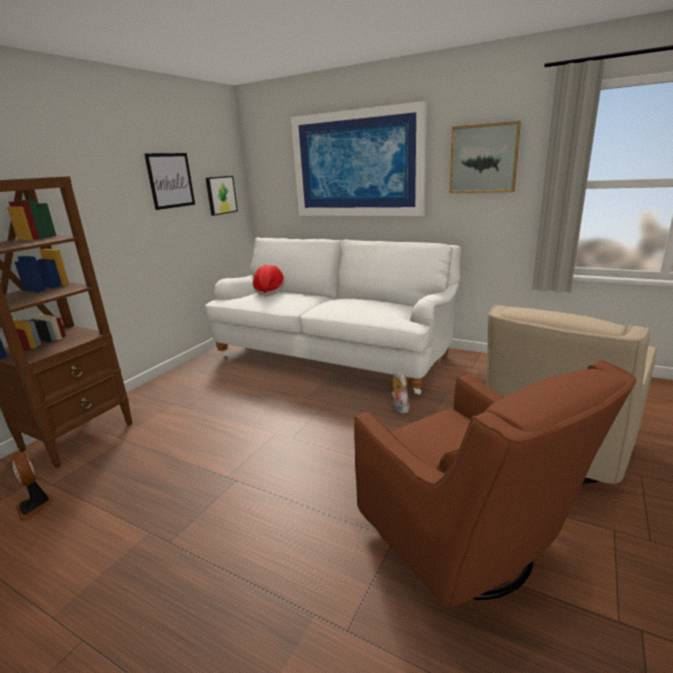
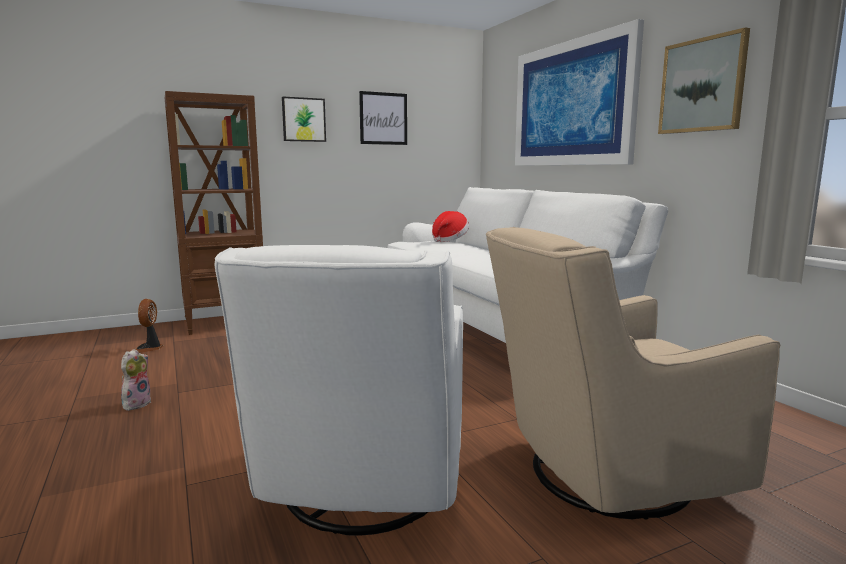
camera: 35 degrees right, 10 degrees down
picture [206,176,238,216] -> picture moved to [282,97,326,142]
brown armchair [354,360,636,607] -> white armchair [214,245,463,536]
plush toy [391,371,410,413] -> plush toy moved to [121,349,152,411]

